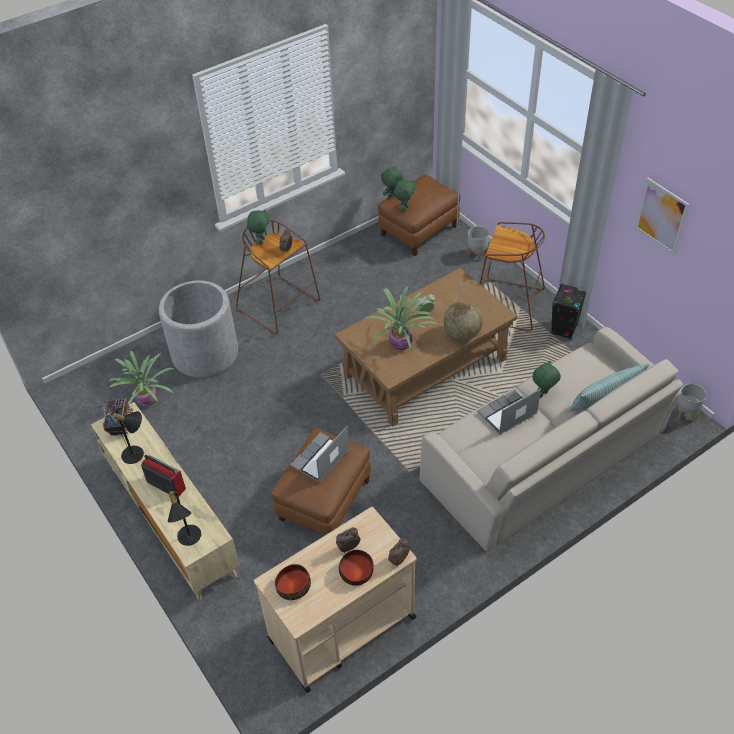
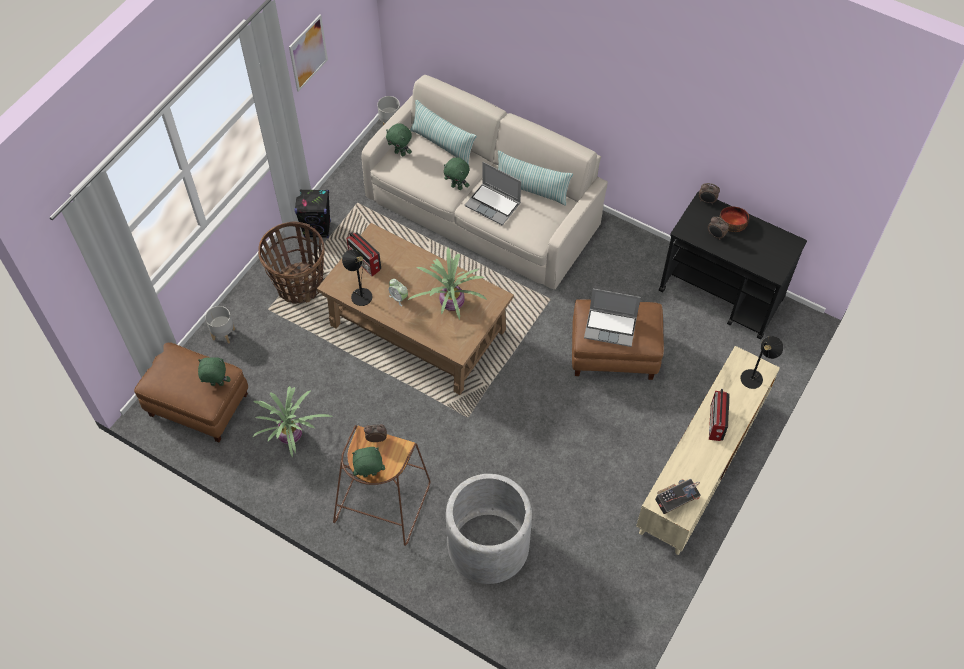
camera: 115 degrees left, 10 degrees up
potted plant [108,351,174,406] -> potted plant moved to [253,386,333,458]
black table lamp [111,409,144,464] -> black table lamp moved to [342,250,372,306]
beige cart [254,507,417,693] -> black cart [659,191,807,339]
bowl [275,564,311,600] -> none
green plush toy [381,165,404,198] -> green plush toy moved to [386,123,412,156]
globe [444,301,483,341] -> none
brown stool [480,222,545,332] -> basket [258,222,325,304]
none -> radio [346,232,381,276]
none -> pillow [498,151,573,206]

